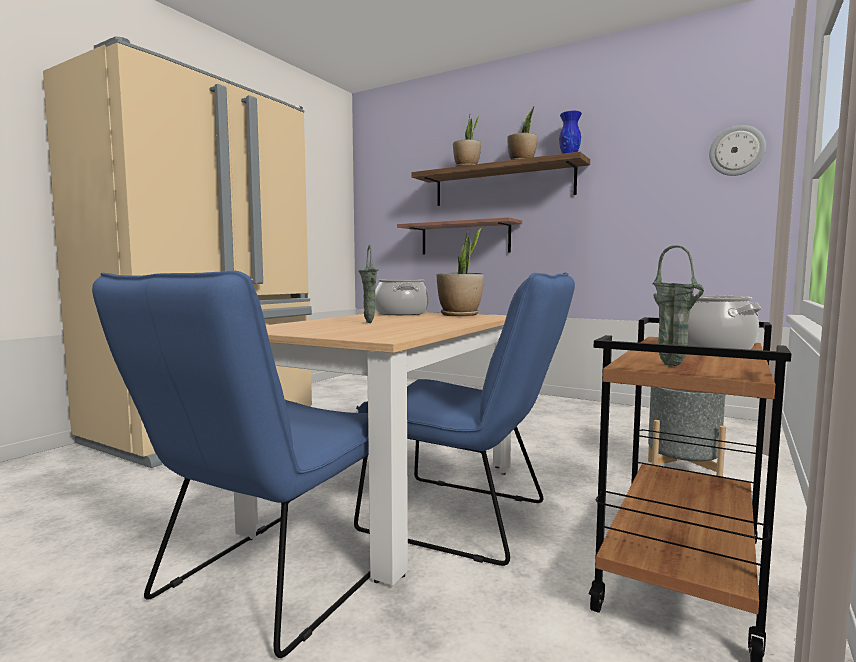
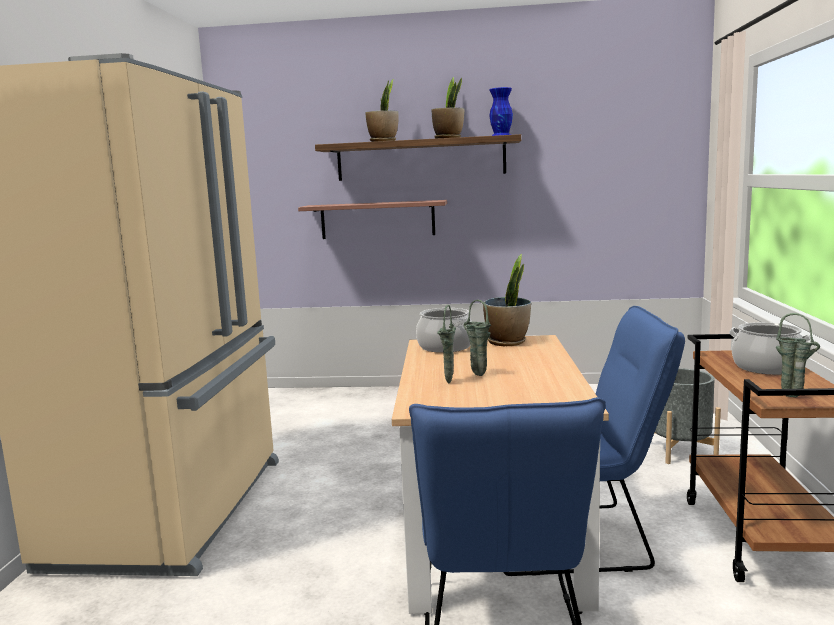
camera: 25 degrees left, 5 degrees up
wall clock [709,125,766,176] -> none
none -> green vase [437,305,456,384]

